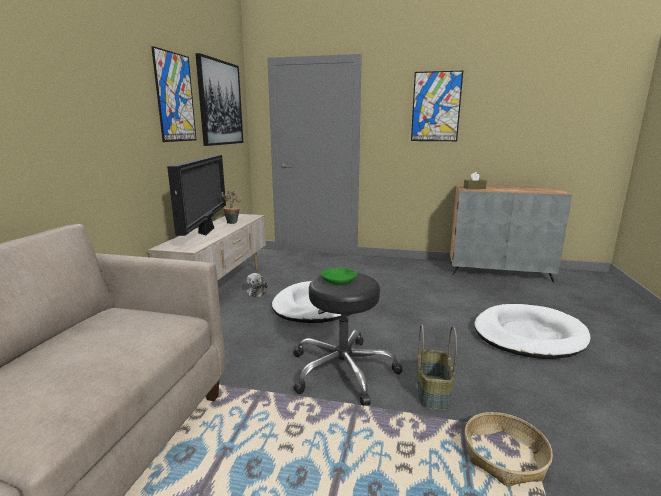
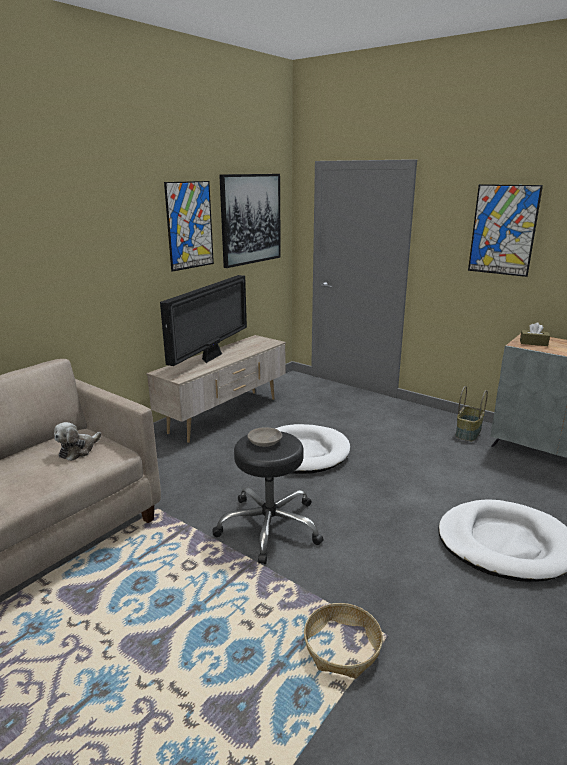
camera: 25 degrees right, 5 degrees up
potted plant [221,190,242,224] -> none
plush toy [246,273,268,297] -> plush toy moved to [54,422,101,461]
green bowl [321,268,357,285] -> grey bowl [248,427,282,447]
basket [417,324,457,410] -> basket moved to [456,386,488,441]

